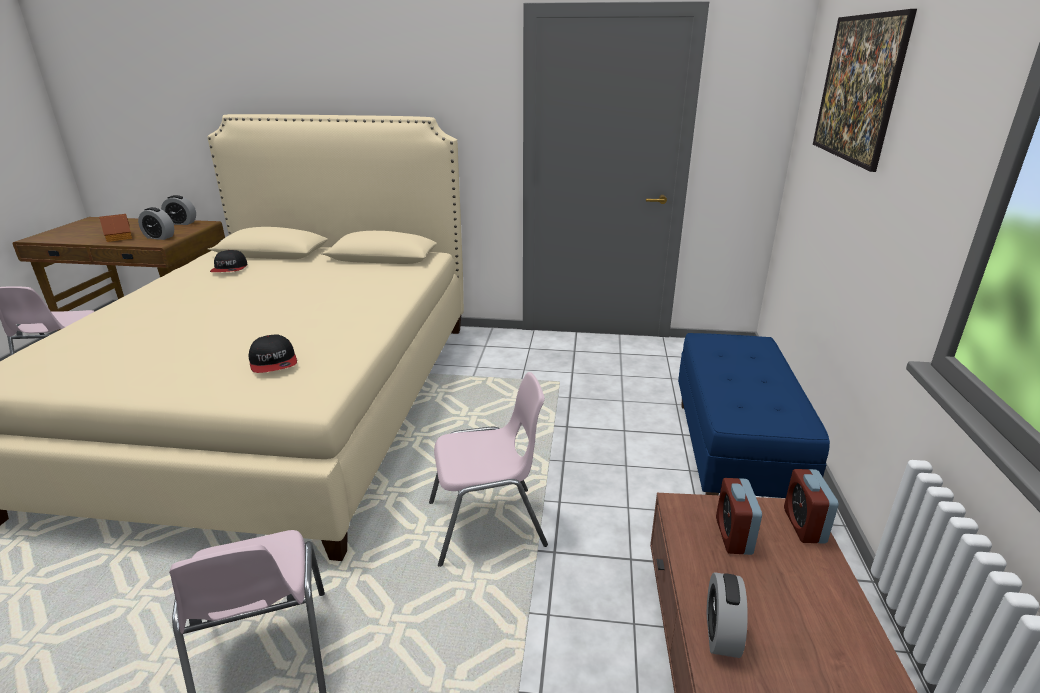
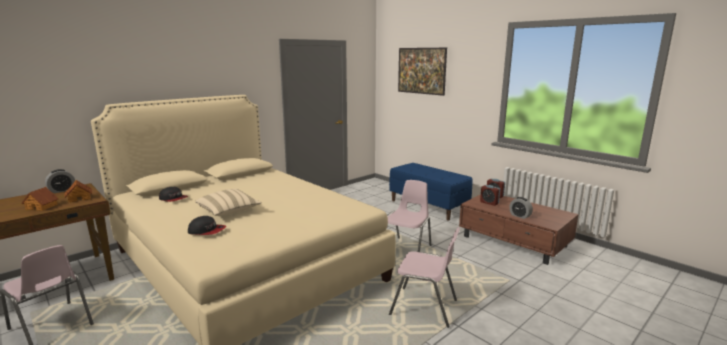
camera: 50 degrees left, 10 degrees down
alarm clock [138,207,174,240] -> toy house [64,180,92,203]
cap [248,334,297,373] -> cap moved to [188,216,226,235]
none -> beige pillow [195,189,262,216]

